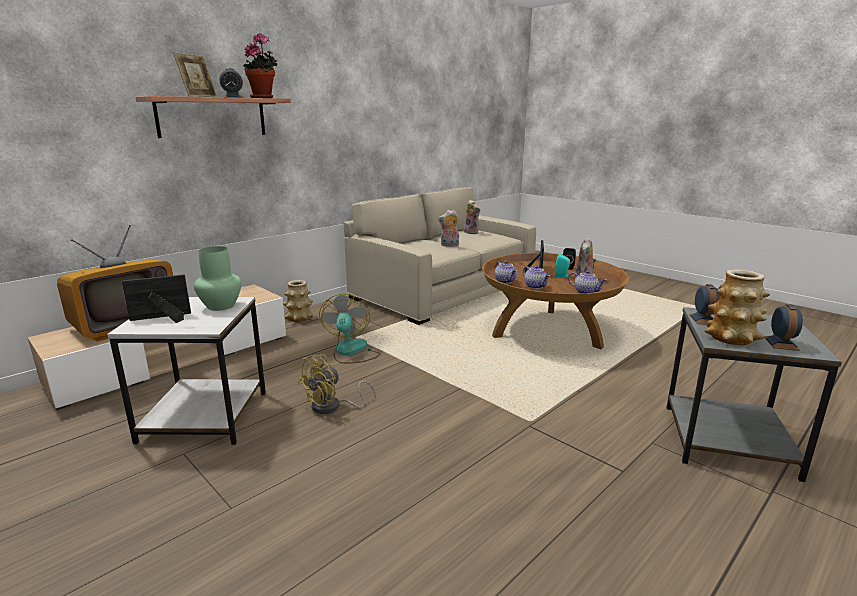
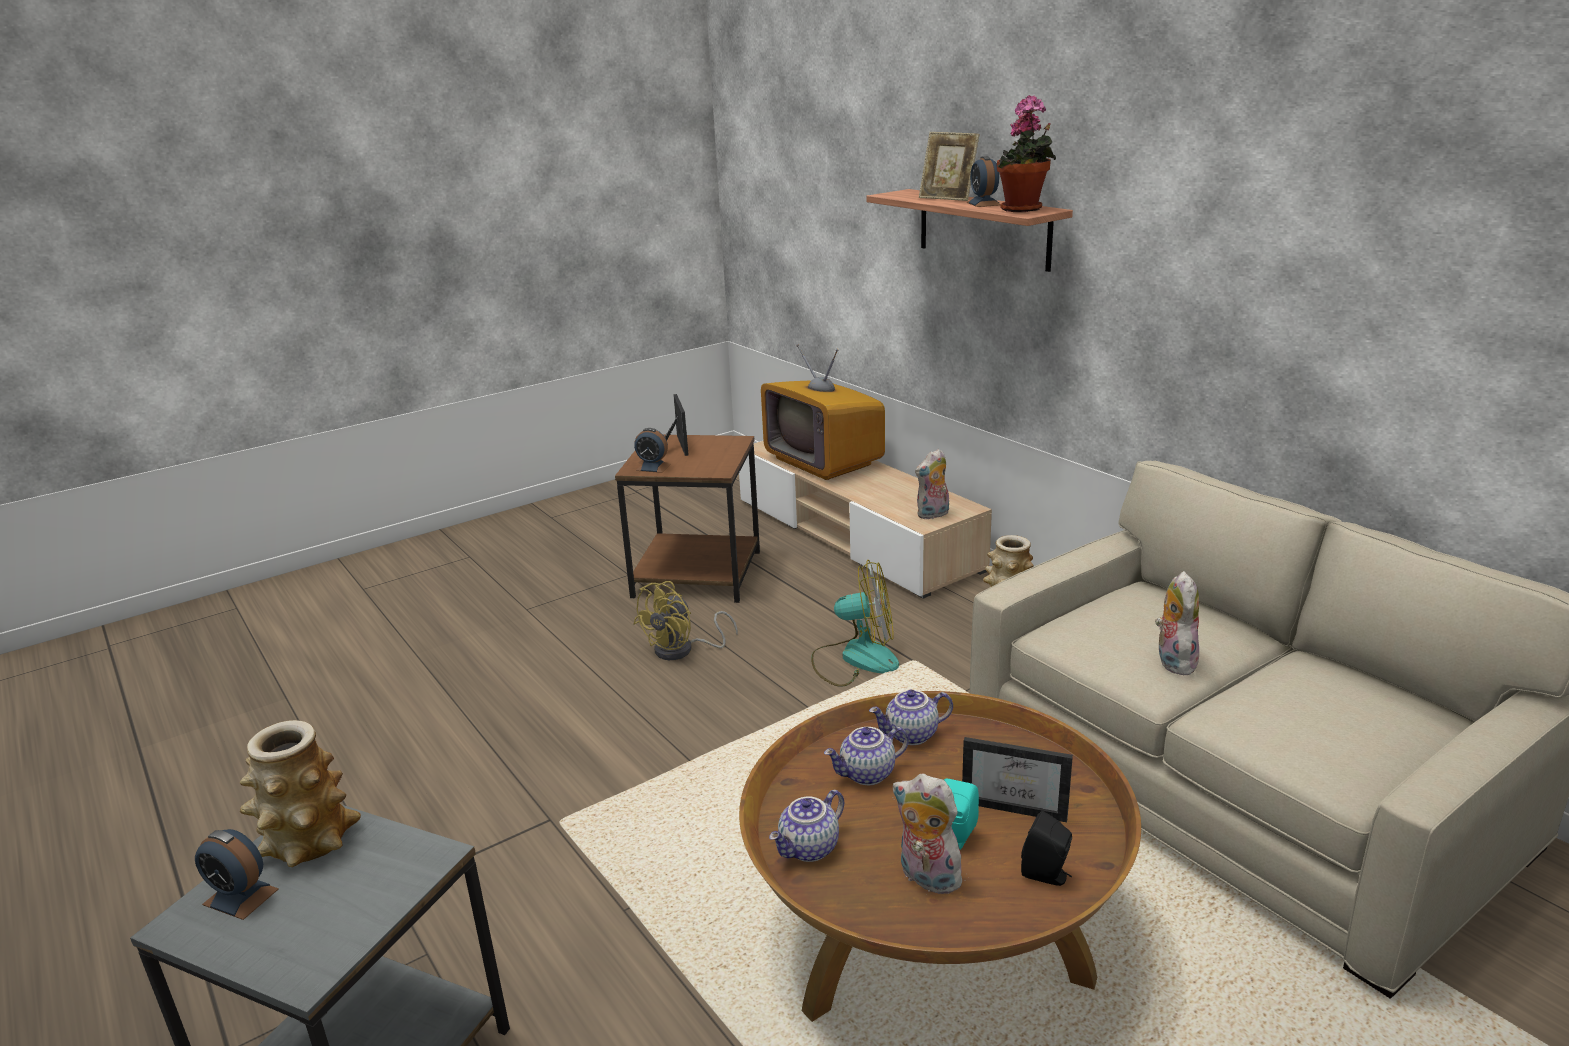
camera: 100 degrees right, 5 degrees up
white side table [107,297,266,445] -> brown side table [615,435,760,603]
green vase [194,246,242,311] -> none
yellow fan [298,354,376,414] -> yellow fan turned 105 degrees counterclockwise [634,581,738,660]
plush toy [464,200,480,234] -> plush toy moved to [915,449,949,519]
alarm clock [689,284,720,325] -> alarm clock moved to [634,428,671,473]

